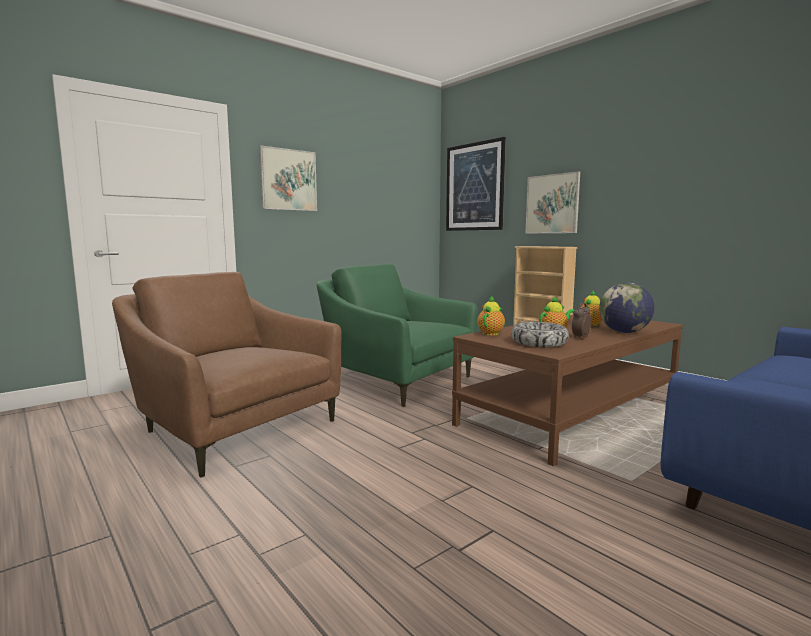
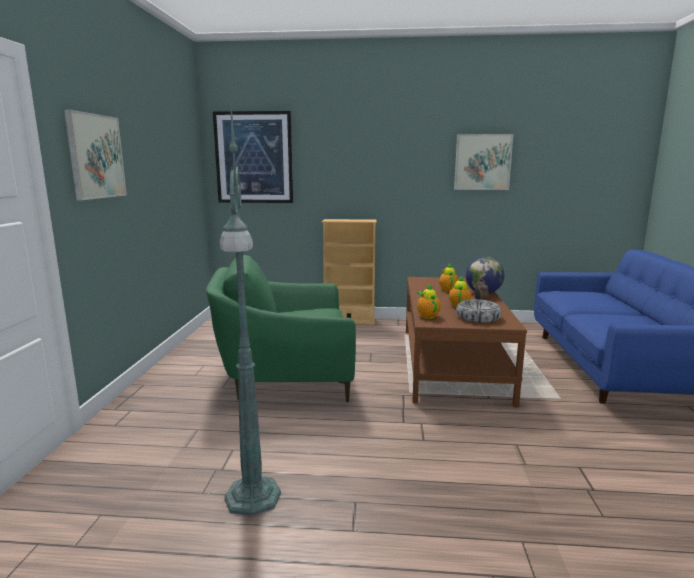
camera: 45 degrees left, 5 degrees up
brown armchair [112,272,342,478] -> green floor lamp [220,106,281,516]
picture [526,171,580,233] -> picture moved to [454,134,513,190]

